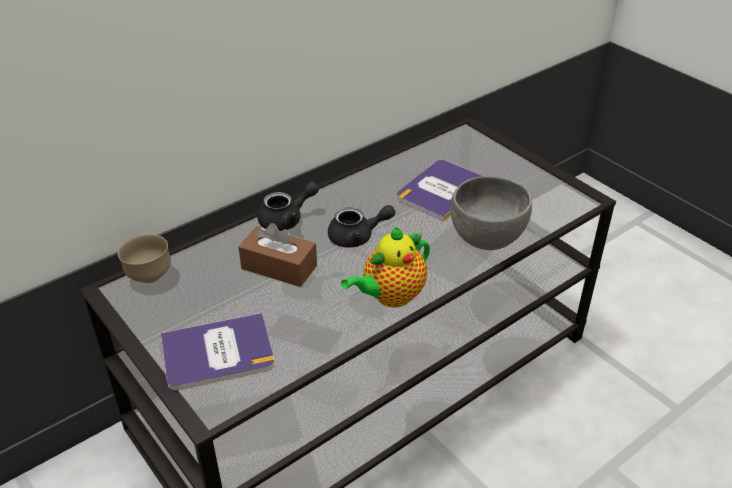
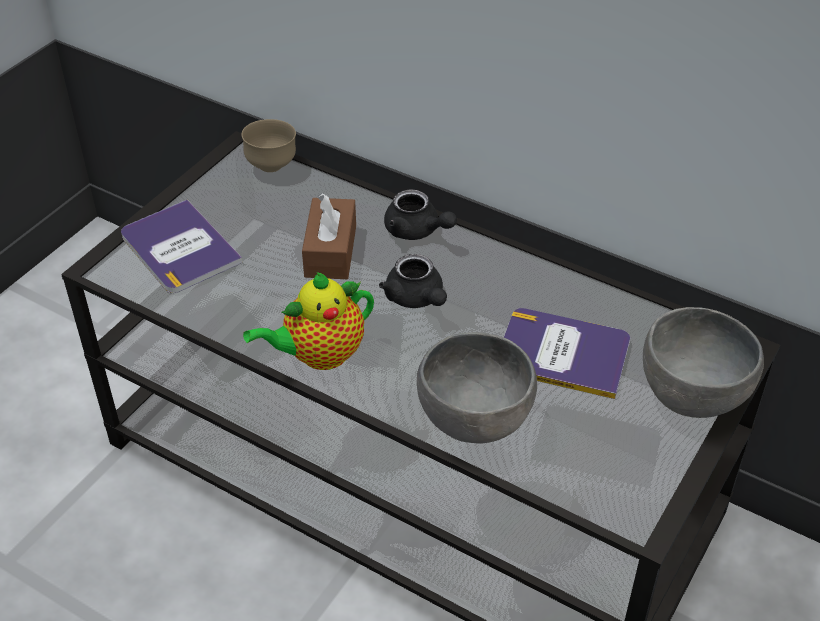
camera: 70 degrees right, 5 degrees up
teapot [341,227,430,307] -> teapot turned 60 degrees counterclockwise [243,272,374,370]
none -> grey bowl [643,307,764,418]

